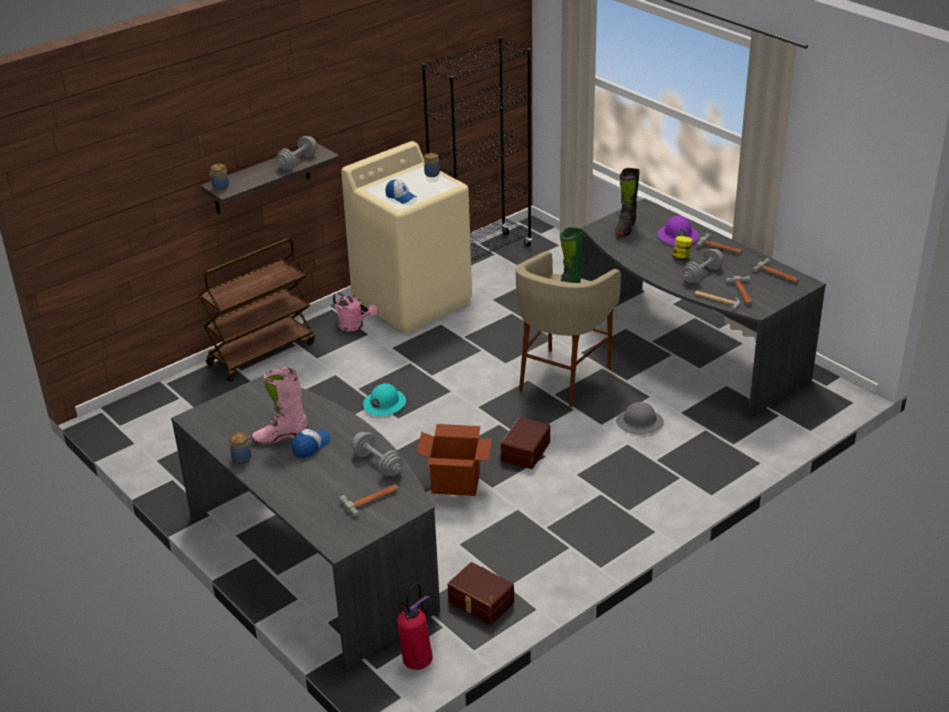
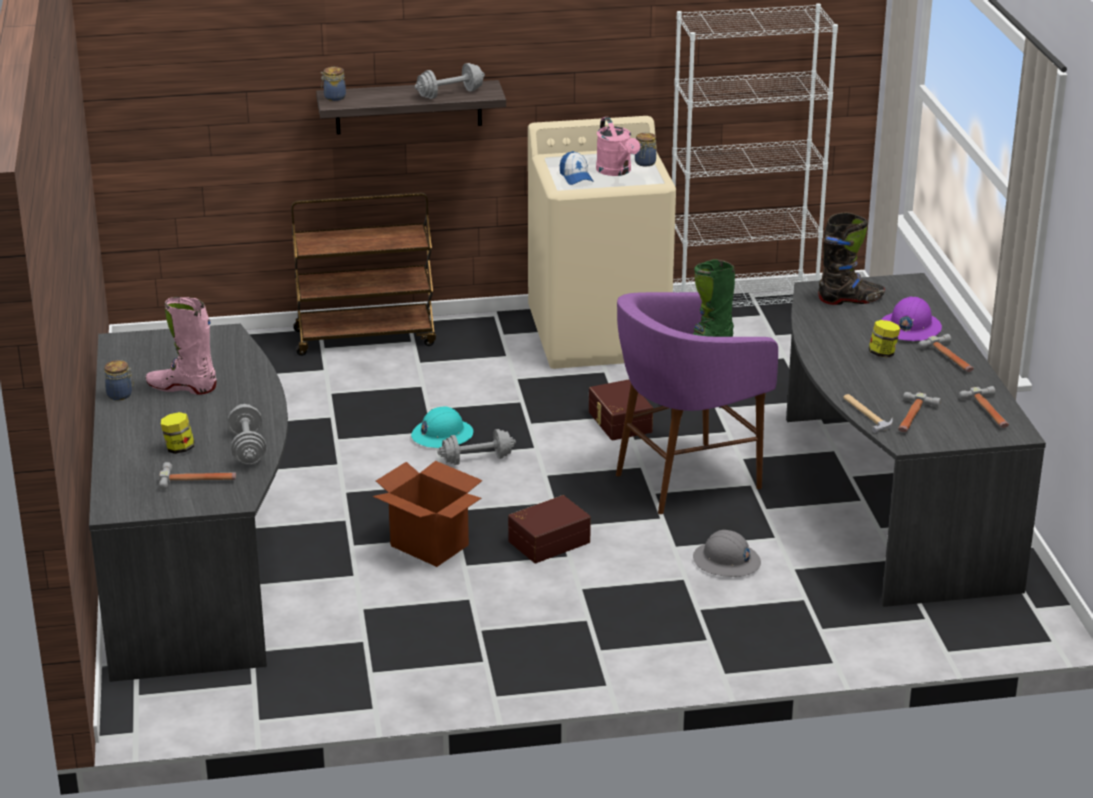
camera: 30 degrees right, 5 degrees down
cap [291,429,330,458] -> none
pink watering can [333,292,378,331] -> pink watering can moved to [596,117,640,176]
fire extinguisher [397,583,433,670] -> none
black bookcase [422,37,532,261] -> white bookcase [672,3,838,307]
brown storage box [448,562,514,625] -> brown storage box moved to [589,380,653,440]
beige stool [516,251,621,407] -> purple stool [616,292,778,514]
black boot [615,168,640,237] -> black boot turned 150 degrees counterclockwise [818,212,885,305]
grey dumbbell [682,249,724,283] -> grey dumbbell moved to [437,429,516,465]
none -> jar [161,412,195,454]

